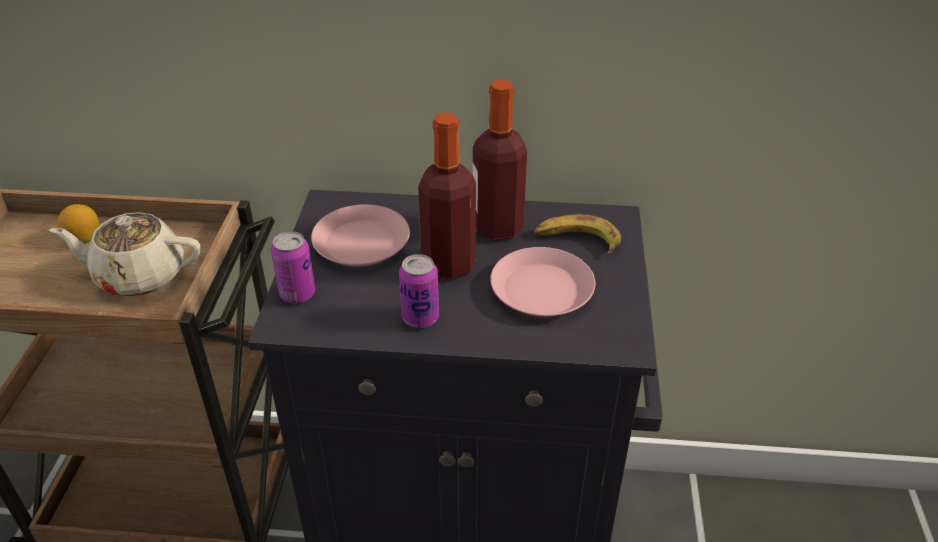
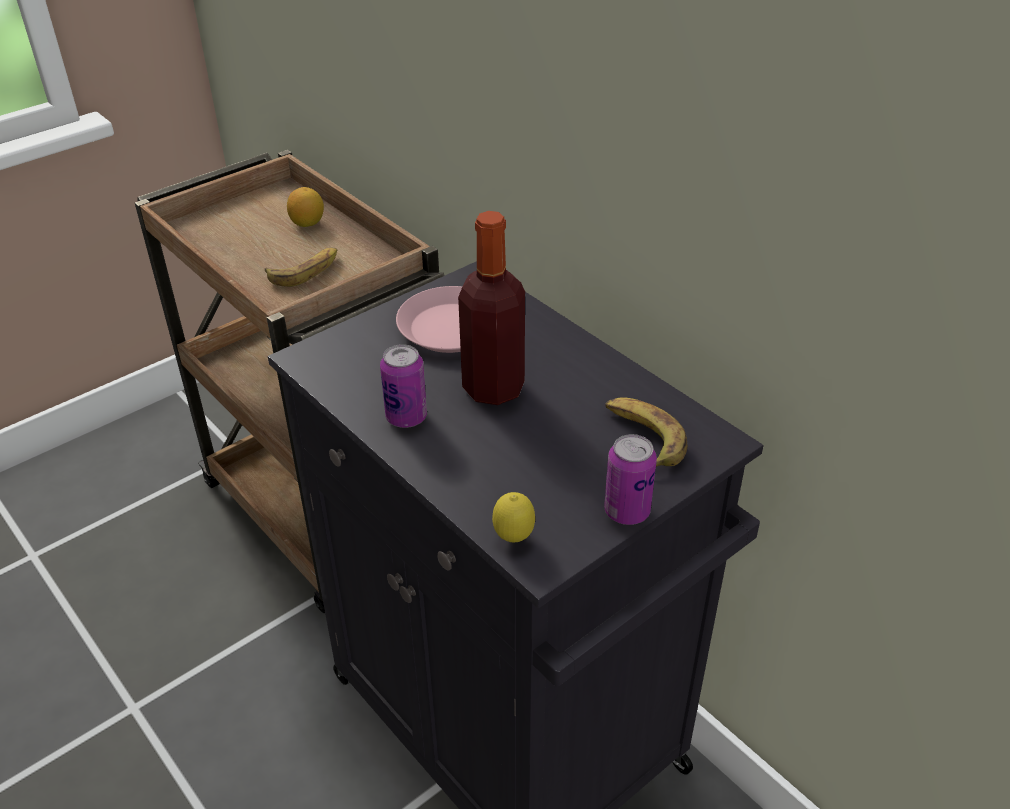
camera: 45 degrees right, 0 degrees up
beige teapot [49,212,200,297] -> banana [265,248,337,287]
can [271,231,315,303] -> can moved to [604,434,657,525]
bottle [473,80,527,241] -> none
pink plate [490,247,595,317] -> none
none -> lemon [492,492,535,542]

